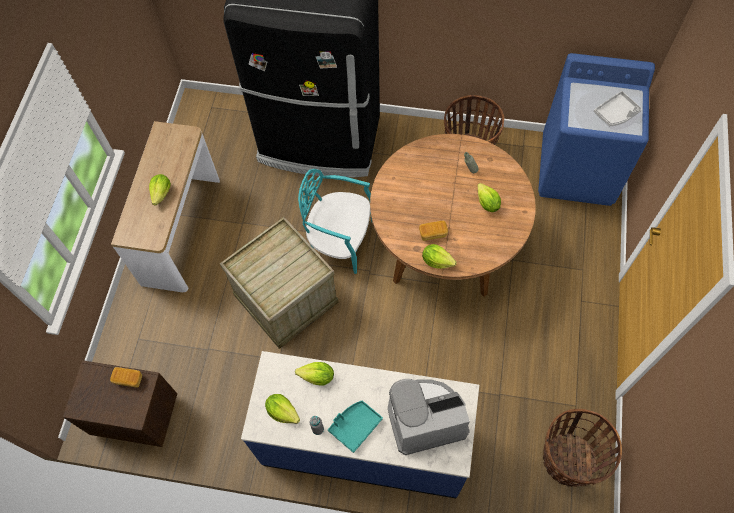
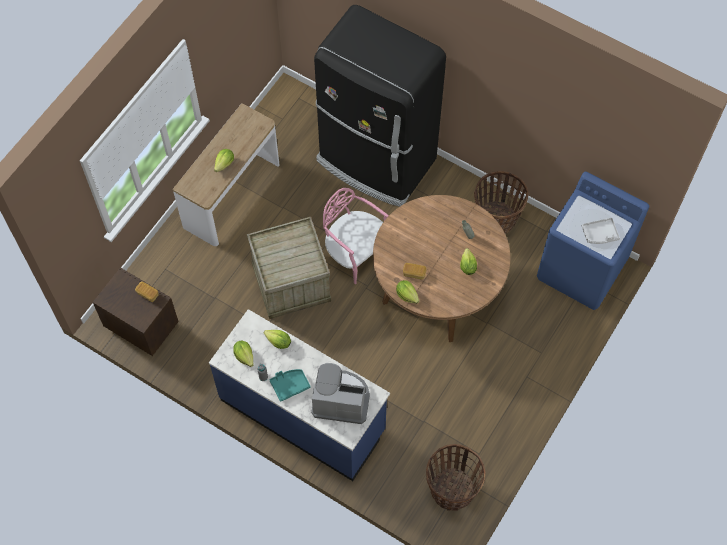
camera: 20 degrees right, 0 degrees up
turquoise chair [298,169,372,274] -> pink chair [323,188,389,284]

